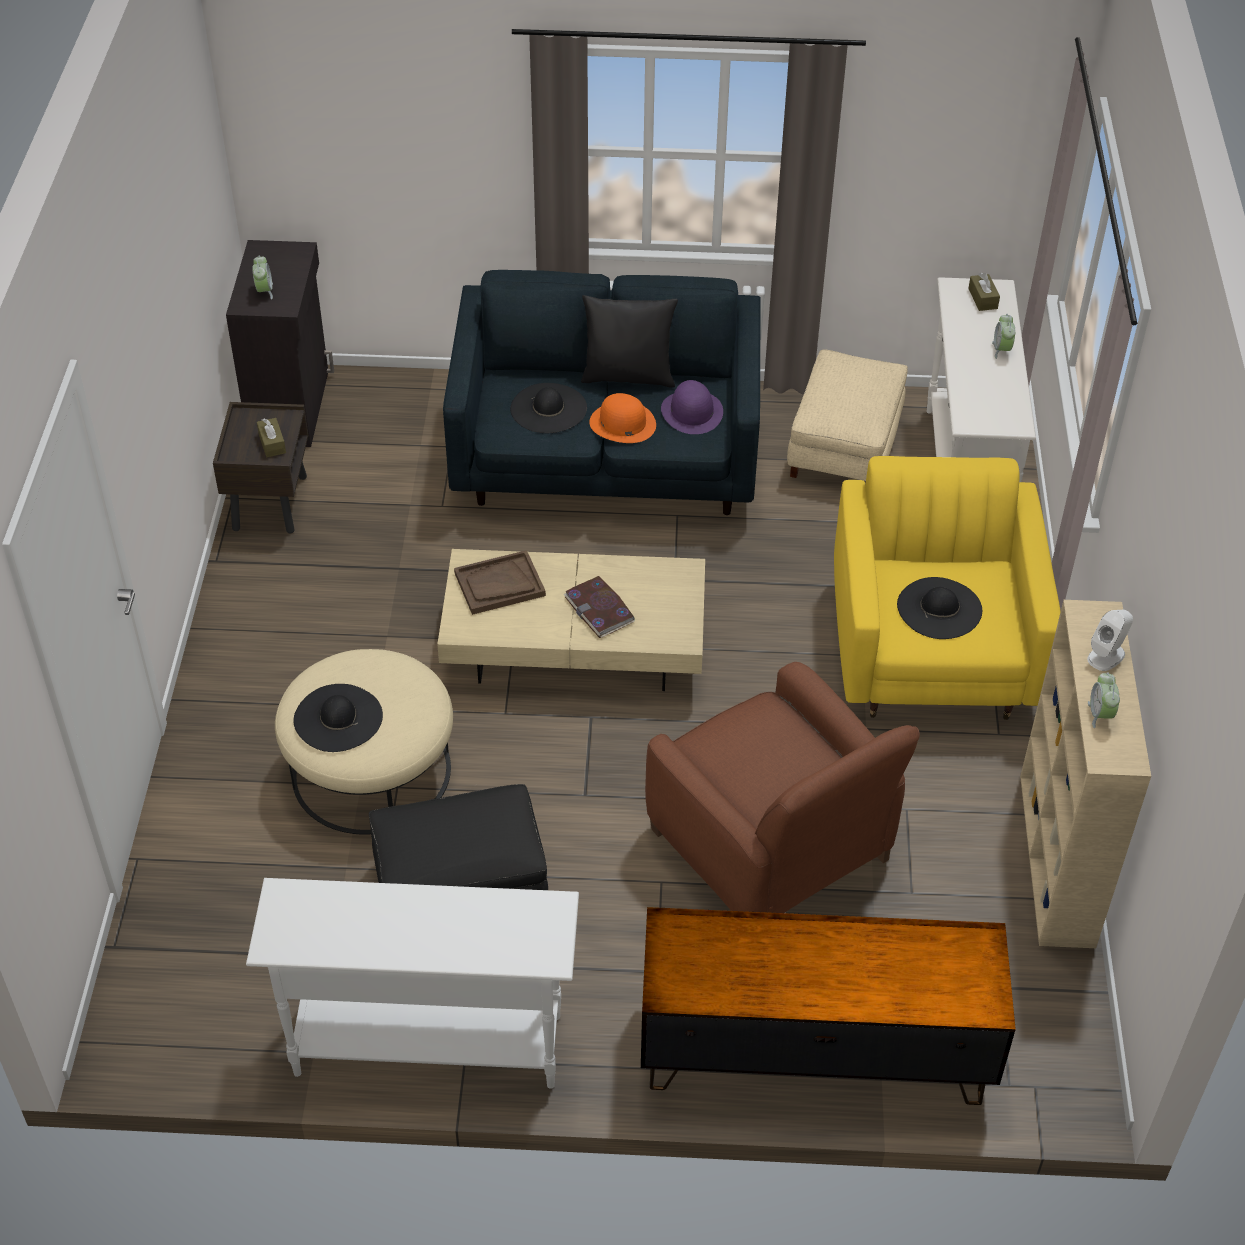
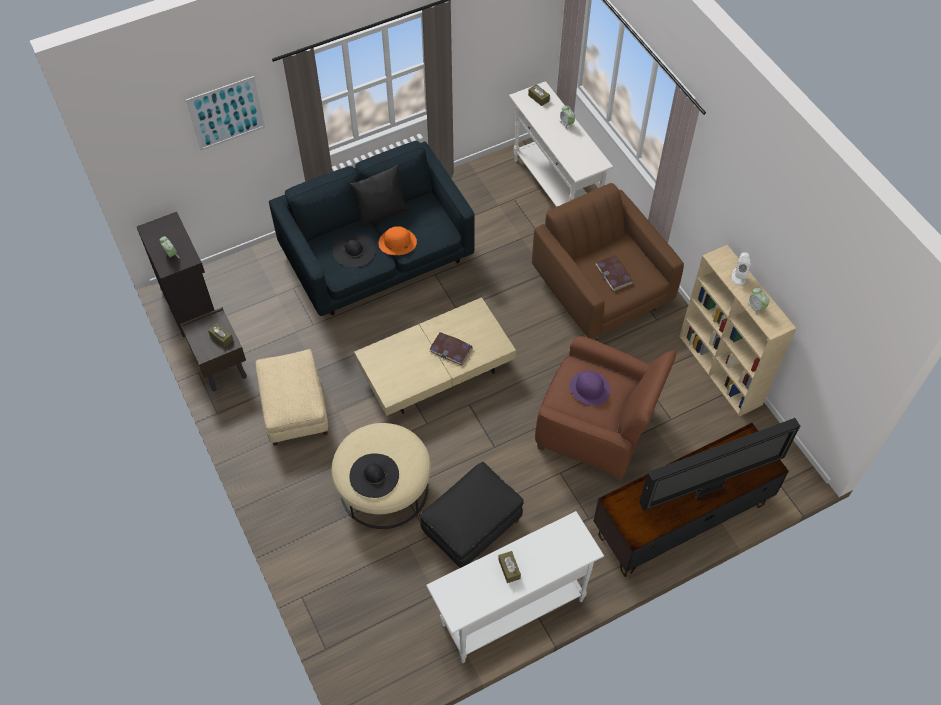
camera: 30 degrees left, 10 degrees up
brown tray [454,550,546,615] -> none
purple hat [661,380,723,434] -> purple hat moved to [569,371,610,406]
beige ottoman [787,349,908,481] -> beige ottoman moved to [256,349,328,446]
yellow armchair [834,456,1061,720] -> brown armchair [532,183,684,339]
black hat [897,577,982,639] -> book [596,255,633,291]
none -> picture [186,76,265,151]
none -> brown tissue box [498,551,521,583]
none -> television [639,418,800,511]

